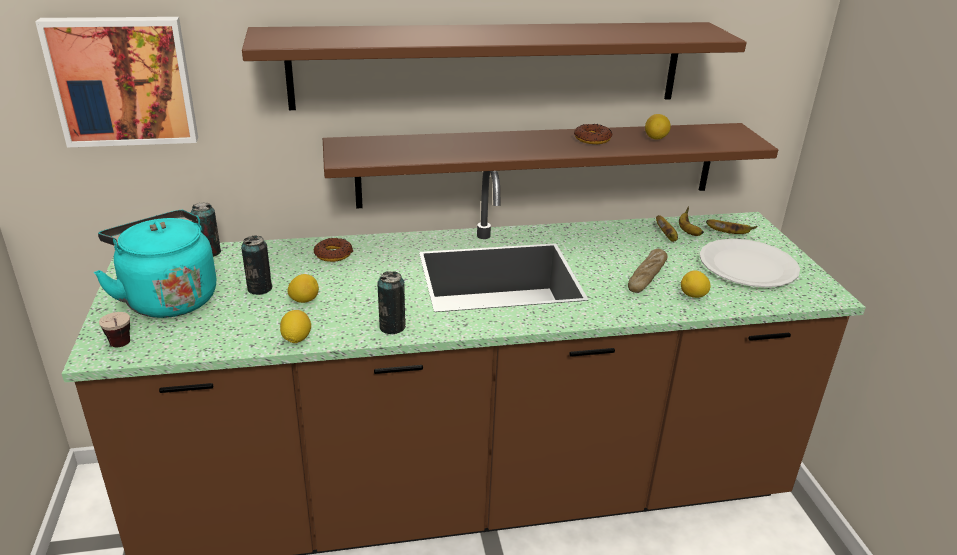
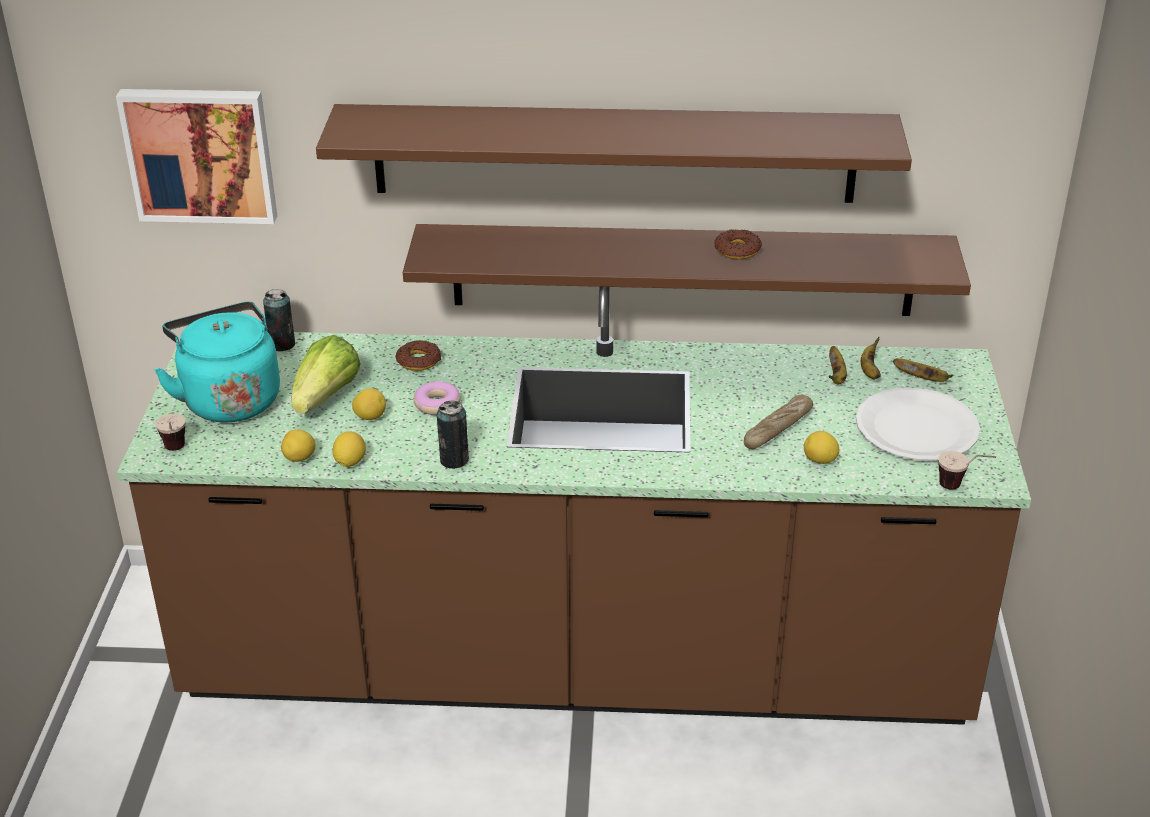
camera: 15 degrees right, 5 degrees up
can [241,235,273,295] -> lettuce [291,335,361,414]
lemon [645,114,671,139] -> lemon moved to [281,429,315,462]
none -> donut [414,381,461,415]
none -> cup [938,451,996,490]

